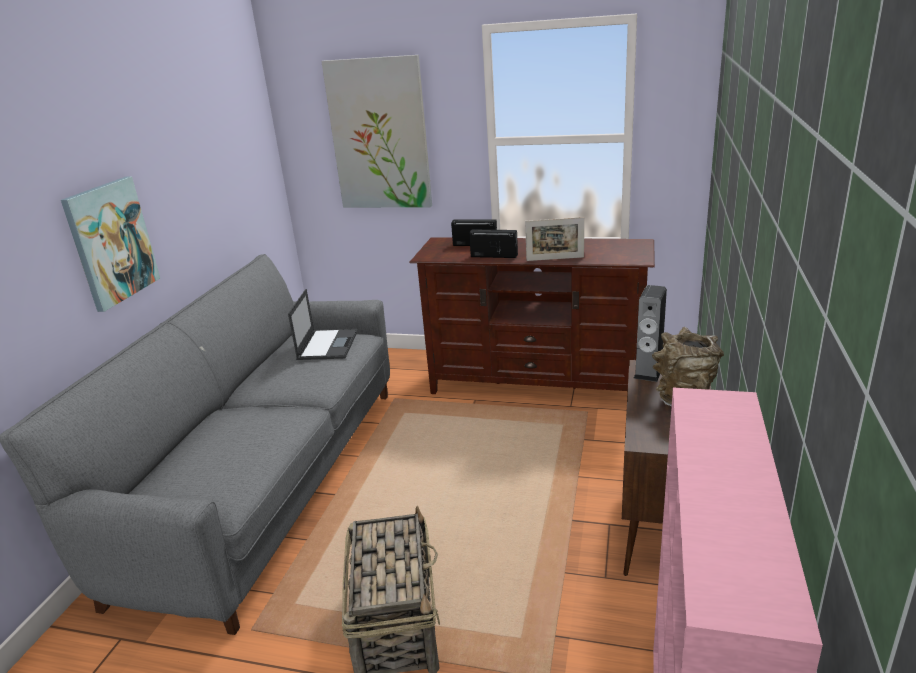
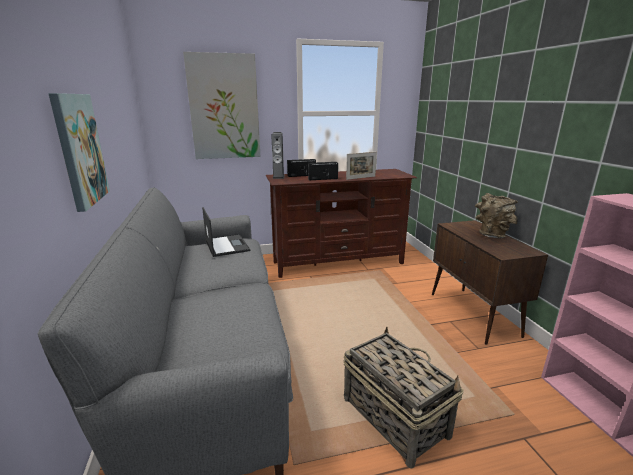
camera: 30 degrees left, 5 degrees down
speaker [634,285,667,382] -> speaker moved to [271,132,285,179]

